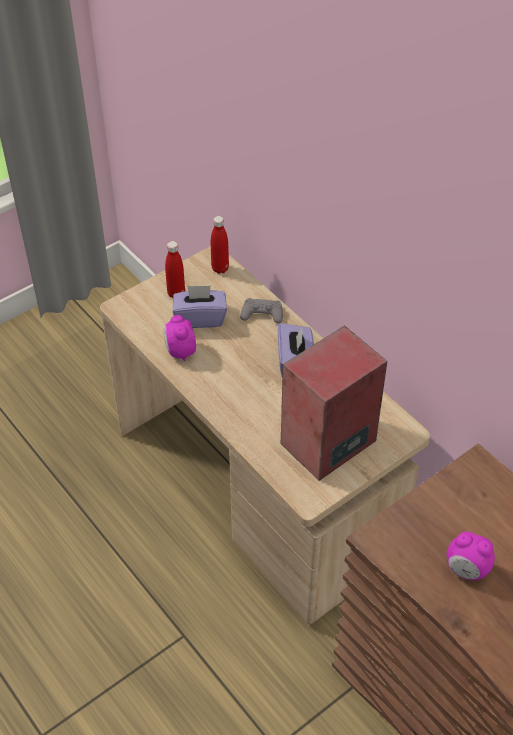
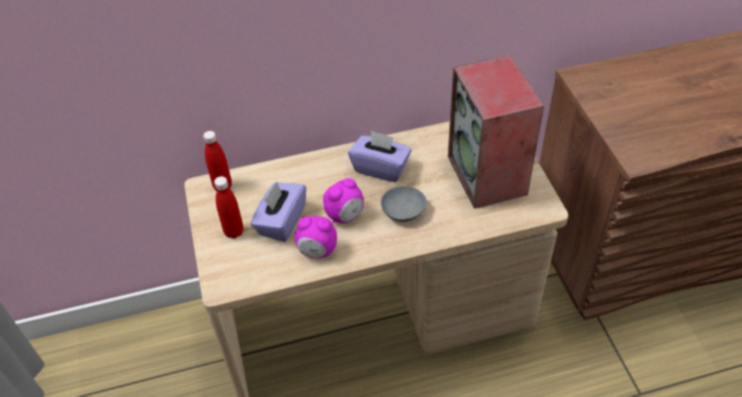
camera: 65 degrees left, 0 degrees up
grey game controller [240,298,283,323] -> none
alarm clock [447,532,495,580] -> alarm clock moved to [323,178,364,223]
none -> grey bowl [381,186,427,222]

